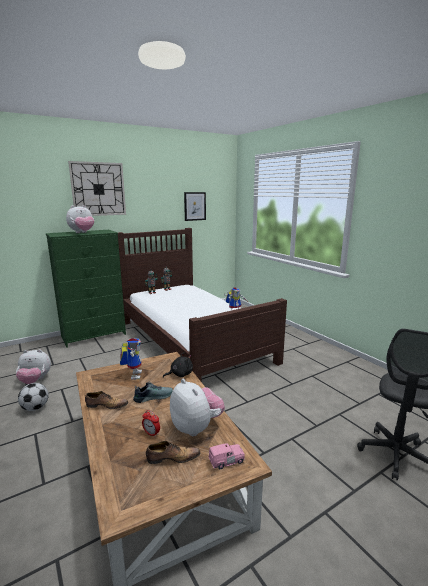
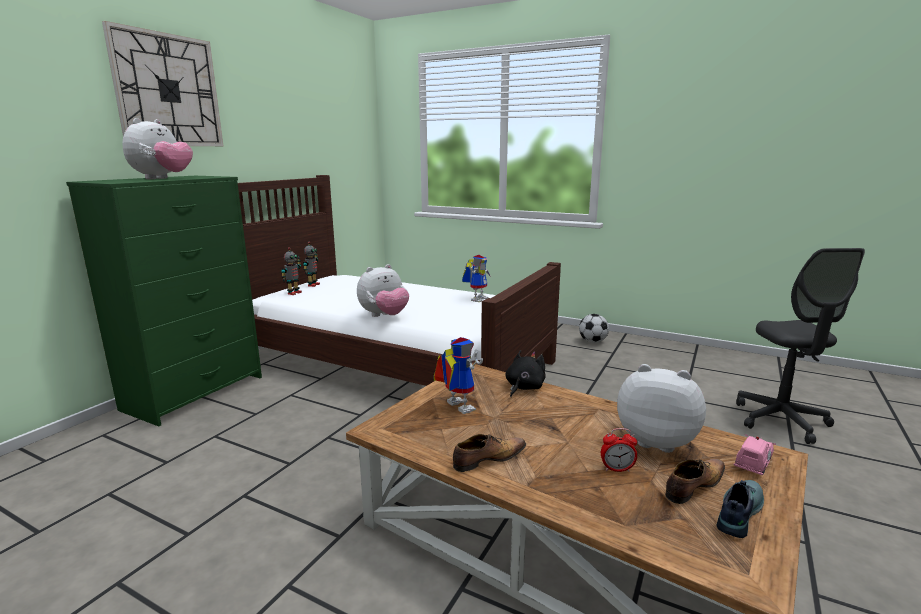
camera: 30 degrees left, 0 degrees up
plush toy [16,349,51,384] -> plush toy moved to [357,264,409,317]
football [18,383,48,411] -> football moved to [579,314,609,343]
shoe [133,382,173,403] -> shoe moved to [716,480,764,538]
picture [184,192,206,221] -> none

